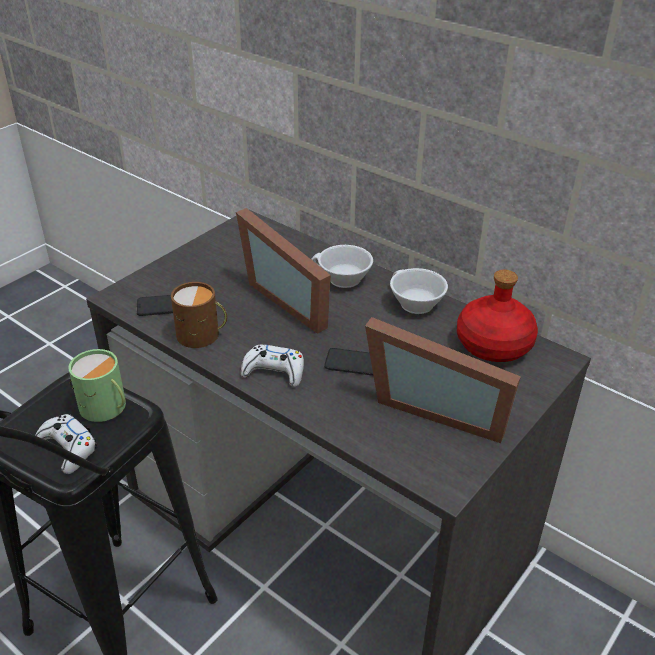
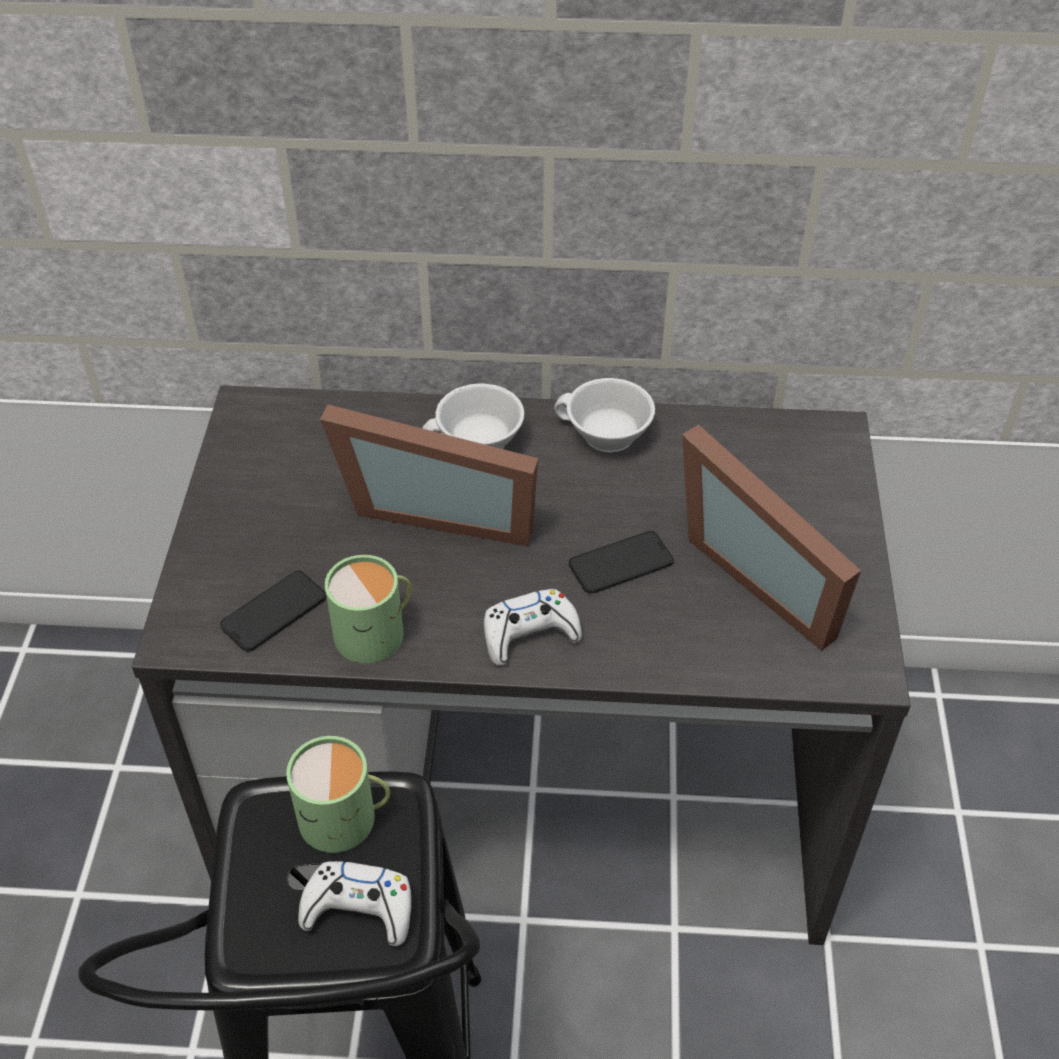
camera: 35 degrees left, 10 degrees up
brown mug [171,282,227,348] -> green mug [325,555,412,663]
picture frame [365,317,521,443] -> picture frame turned 60 degrees clockwise [682,424,861,651]
red bottle [457,270,538,362] -> none

